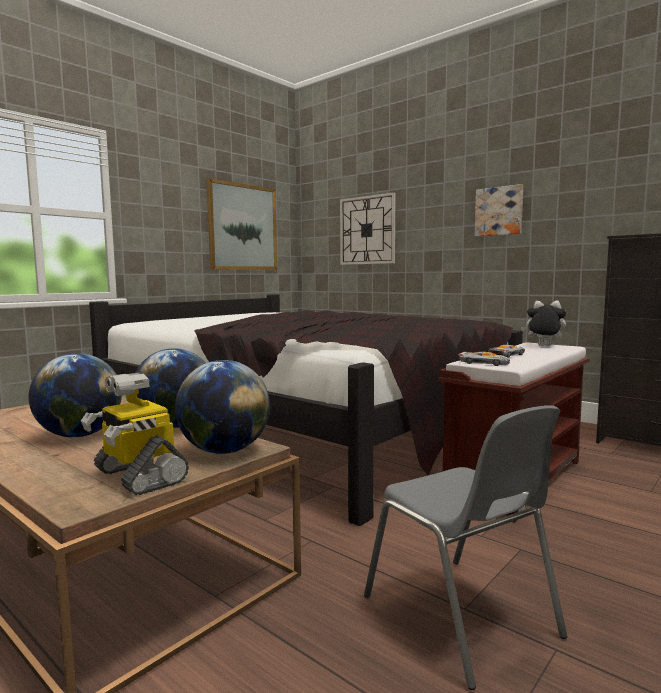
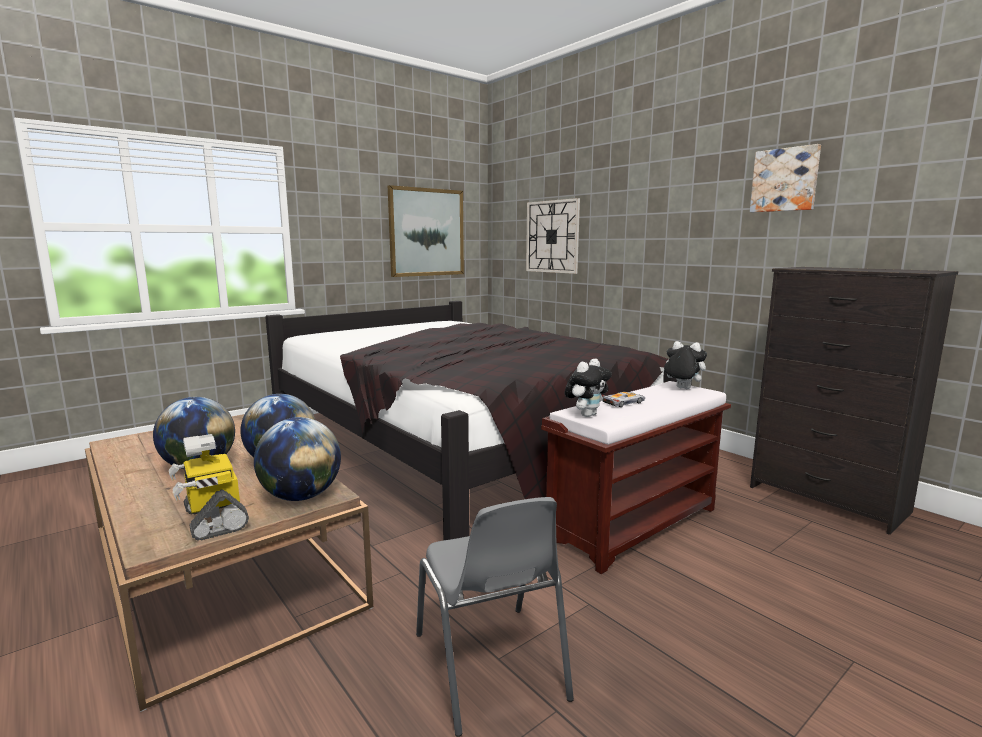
camera: 10 degrees right, 5 degrees up
toy car [459,352,510,366] -> plush toy [565,359,612,417]
picture [475,184,523,237] -> picture moved to [750,144,821,213]

